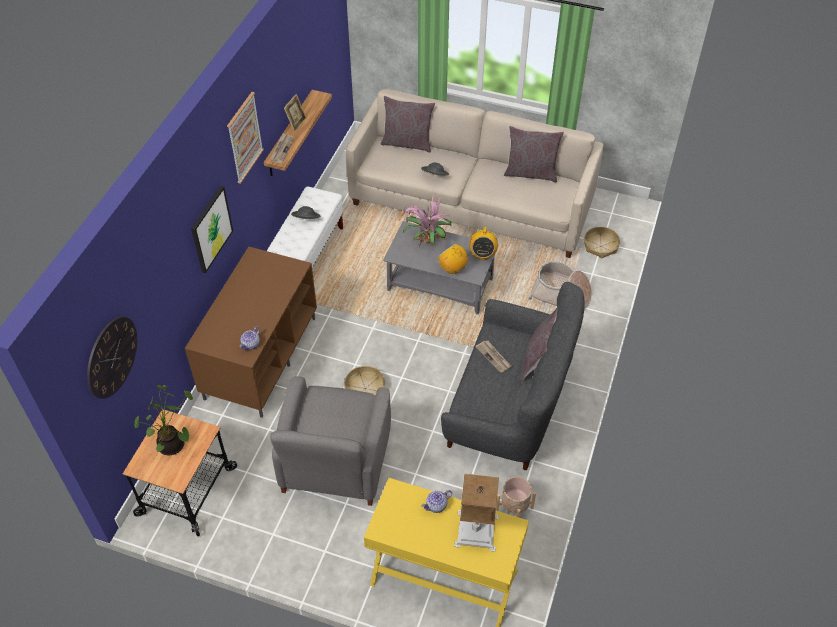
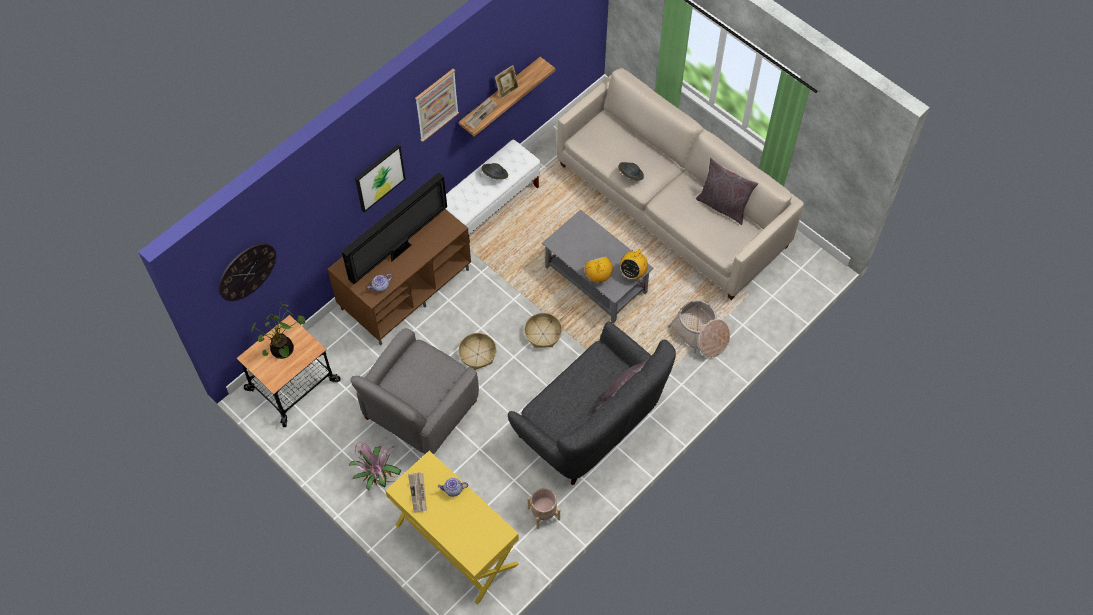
camera: 25 degrees right, 10 degrees up
grey pillow [381,96,435,153] -> none
potted plant [403,195,451,246] -> potted plant moved to [348,442,402,490]
table lamp [454,473,499,552] -> none
newspaper [475,341,511,373] -> newspaper moved to [408,472,427,513]
basket [584,227,621,259] -> basket moved to [524,313,562,348]
none -> television [342,172,447,284]

